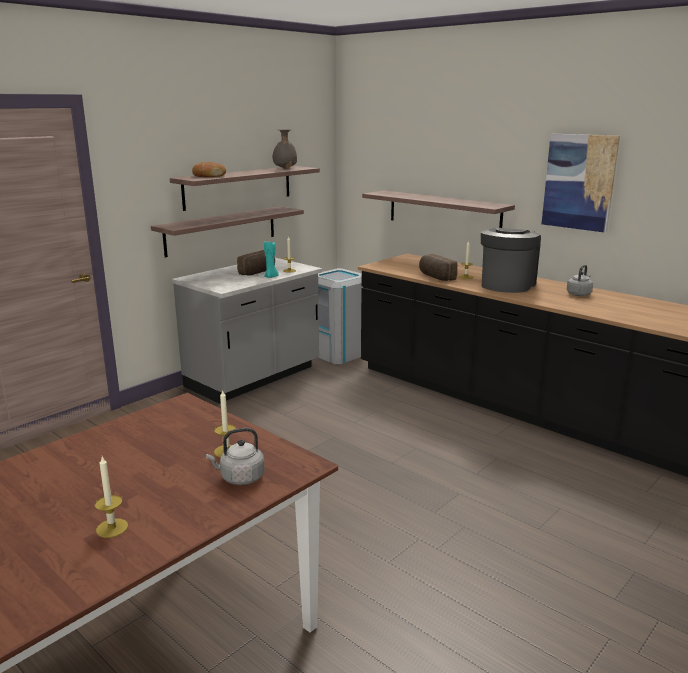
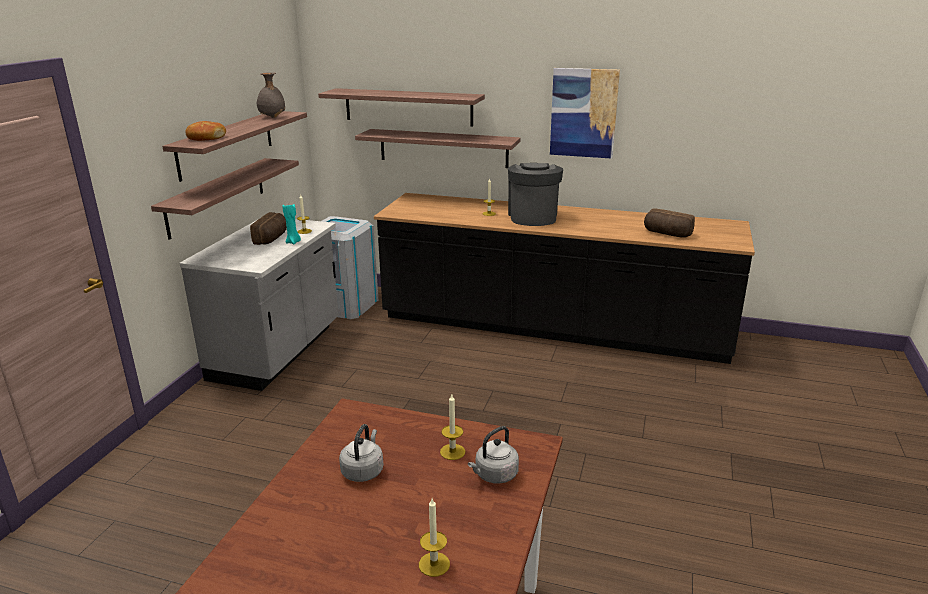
camera: 25 degrees left, 5 degrees up
bread [419,254,458,281] -> bread moved to [644,208,695,237]
grey kettle [567,265,593,296] -> grey kettle moved to [339,424,383,482]
none -> shelf [318,88,485,127]

